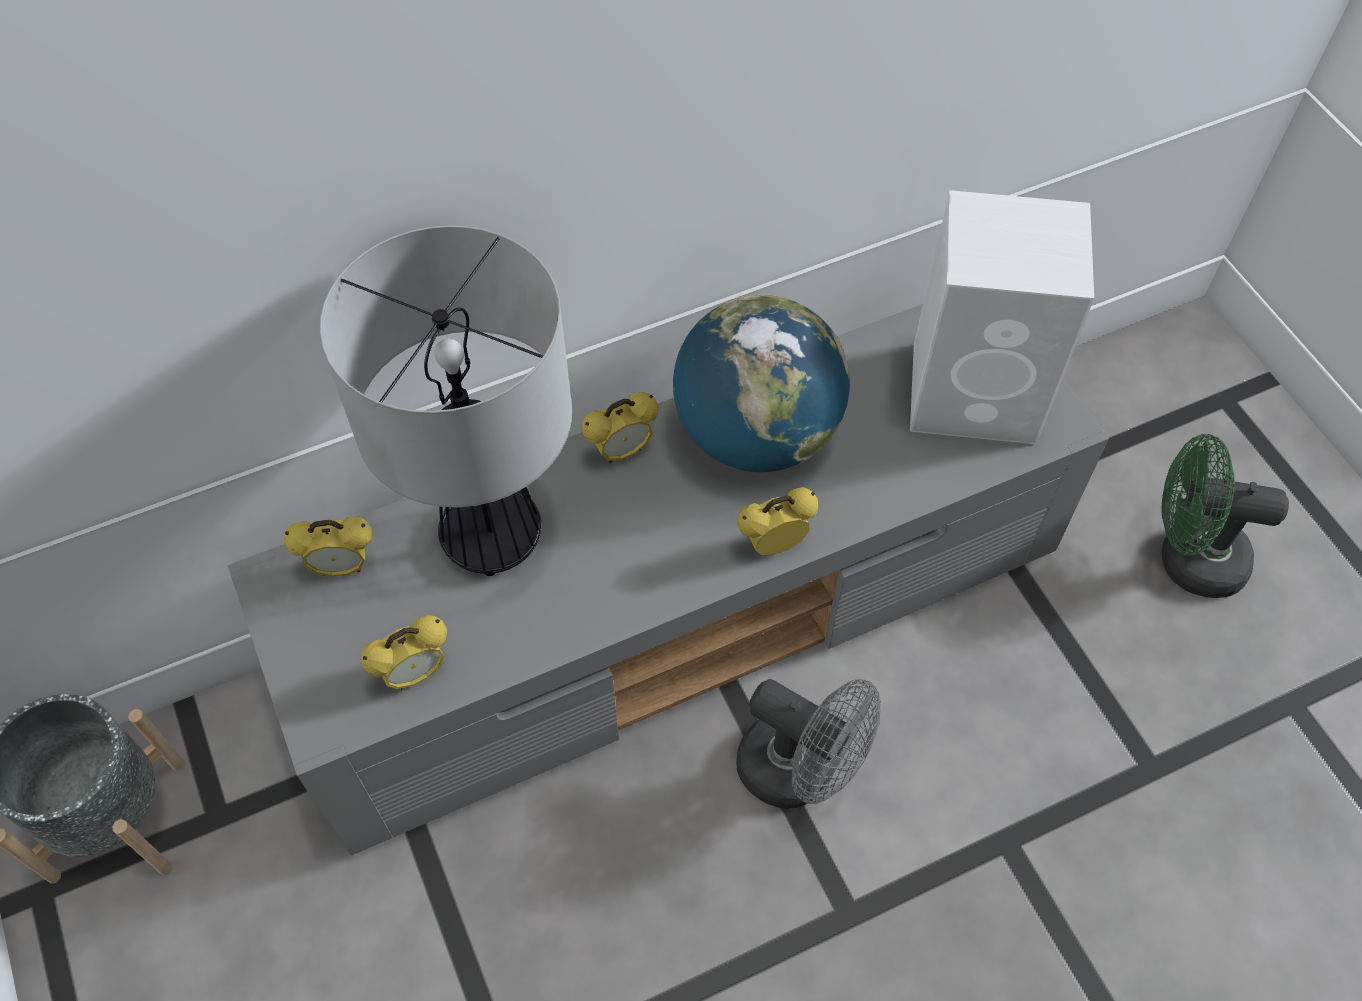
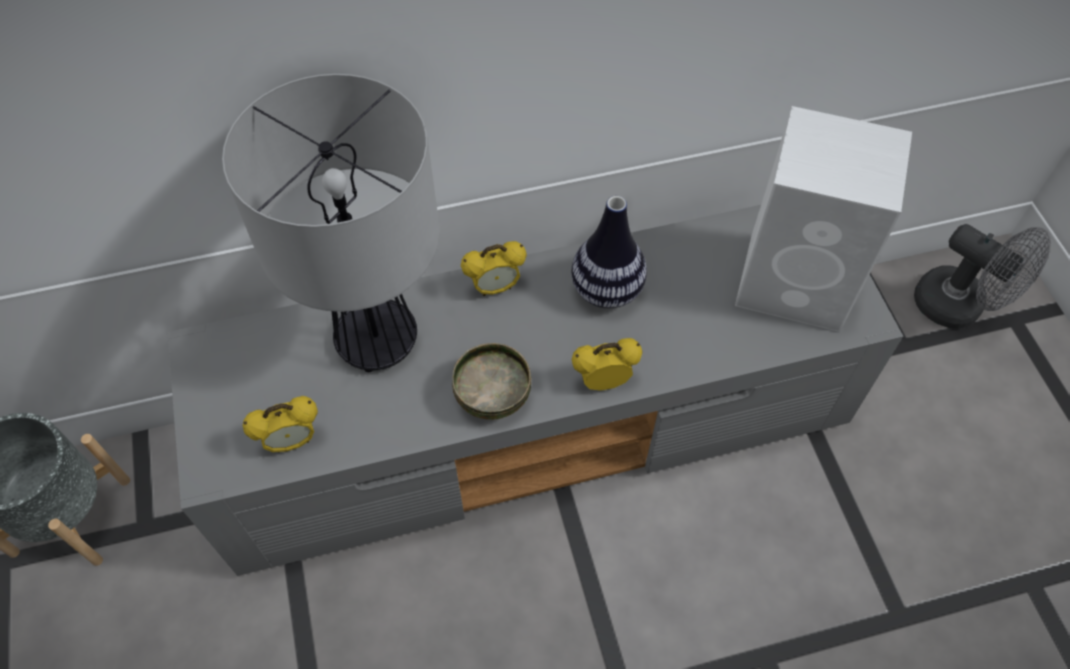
camera: 10 degrees right, 0 degrees up
alarm clock [284,517,372,577] -> none
globe [673,294,850,472] -> vase [571,196,647,308]
grey fan [736,679,881,809] -> grey fan moved to [914,224,1051,329]
green fan [1161,434,1289,598] -> none
none -> bowl [452,343,531,420]

